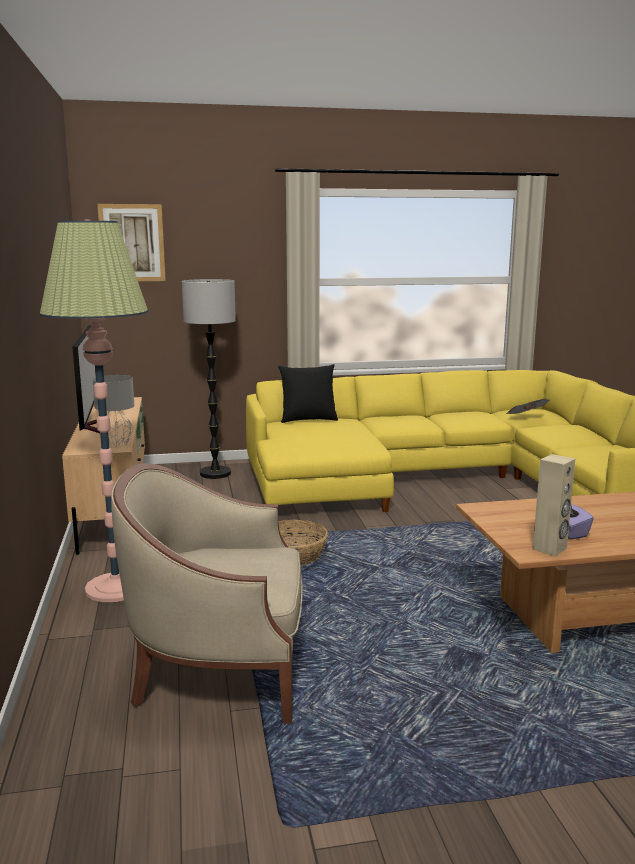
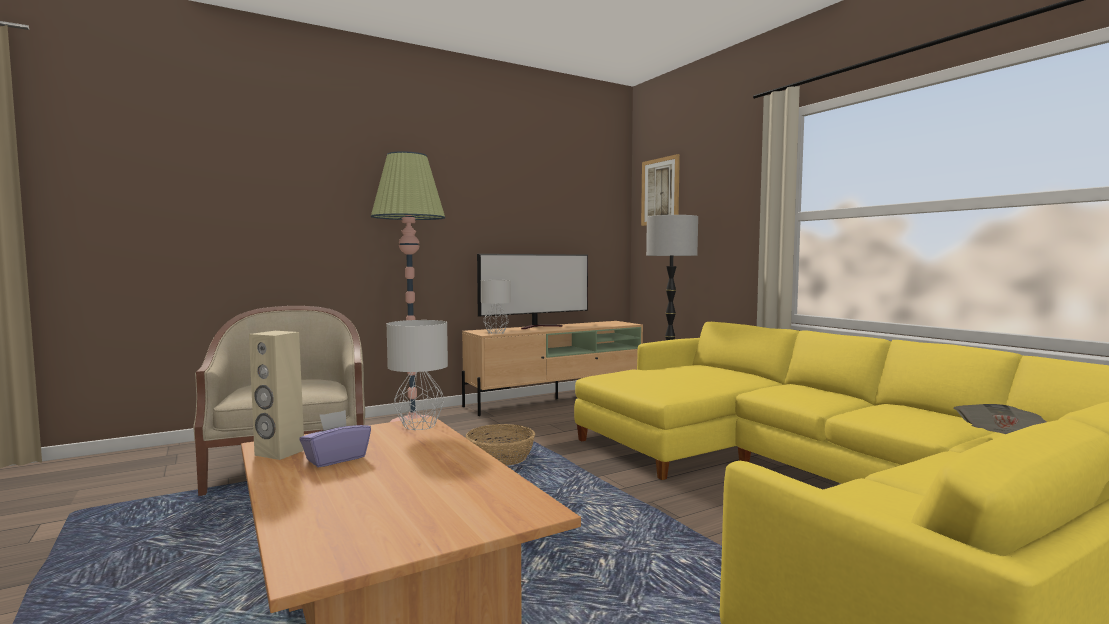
camera: 70 degrees right, 10 degrees down
black pillow [278,364,338,423] -> none
none -> grey table lamp [387,320,448,430]

